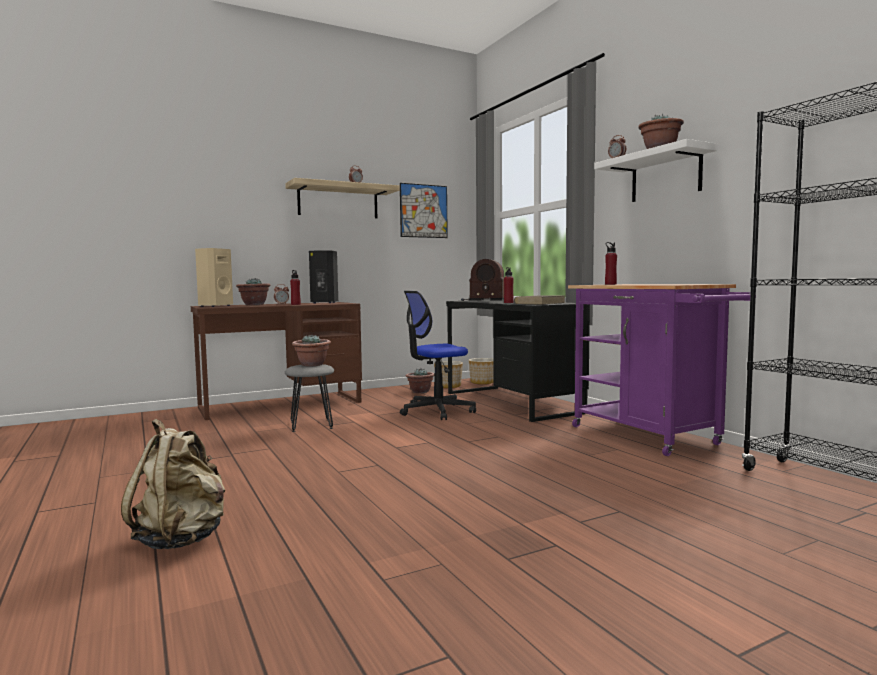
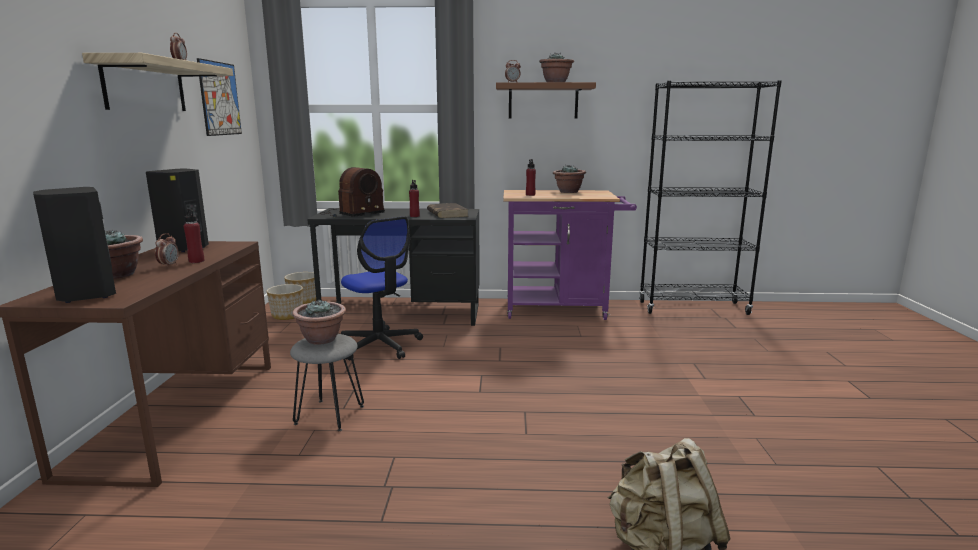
camera: 60 degrees left, 10 degrees up
beige speaker [195,248,233,307] -> black speaker [33,187,116,303]
office chair [400,291,476,420] -> office chair turned 45 degrees counterclockwise [341,216,423,360]
potted plant [406,368,435,393] -> potted plant moved to [553,165,586,193]
white shelf [594,139,718,202] -> brown shelf [496,82,596,119]

